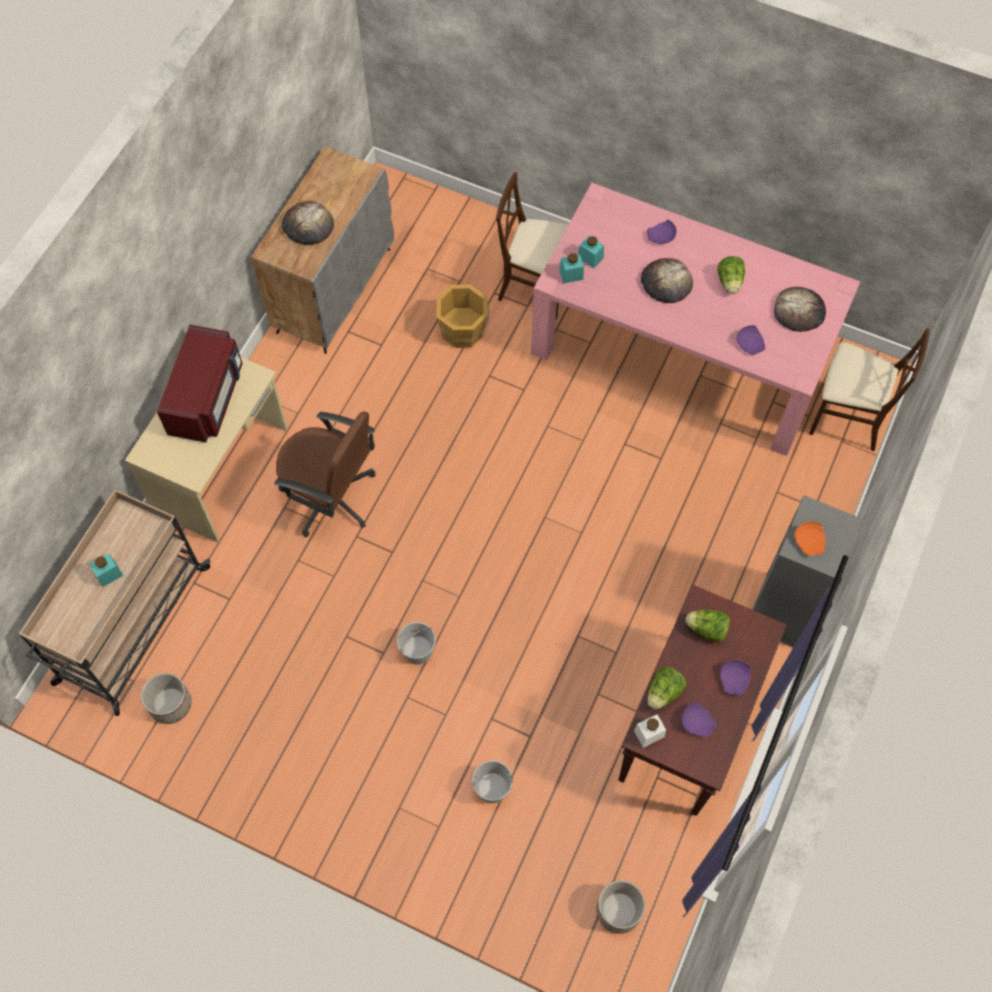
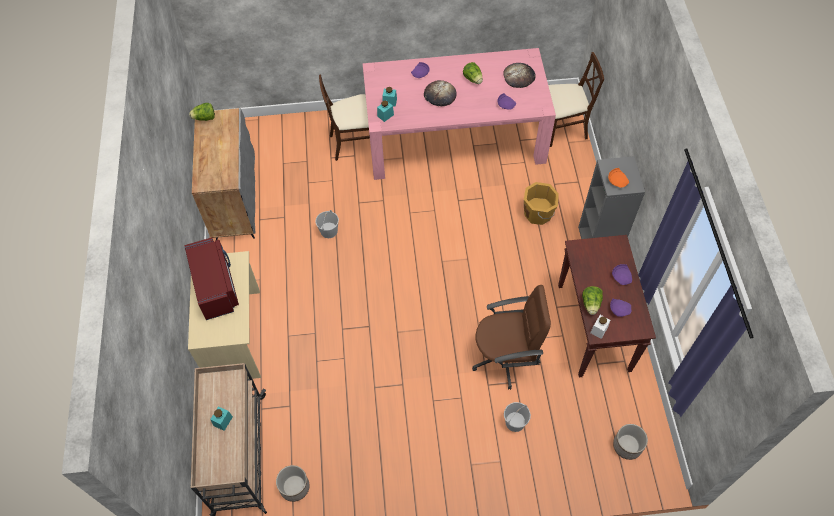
camera: 30 degrees left, 5 degrees down
brown office chair [274,412,376,537] -> brown office chair moved to [472,285,551,390]
bread [282,201,334,245] -> none
white bucket [397,622,436,665] -> white bucket moved to [315,210,339,238]
orange bucket [437,284,489,348] -> orange bucket moved to [524,182,559,225]
lettuce [686,610,730,643] -> lettuce moved to [189,103,215,121]

